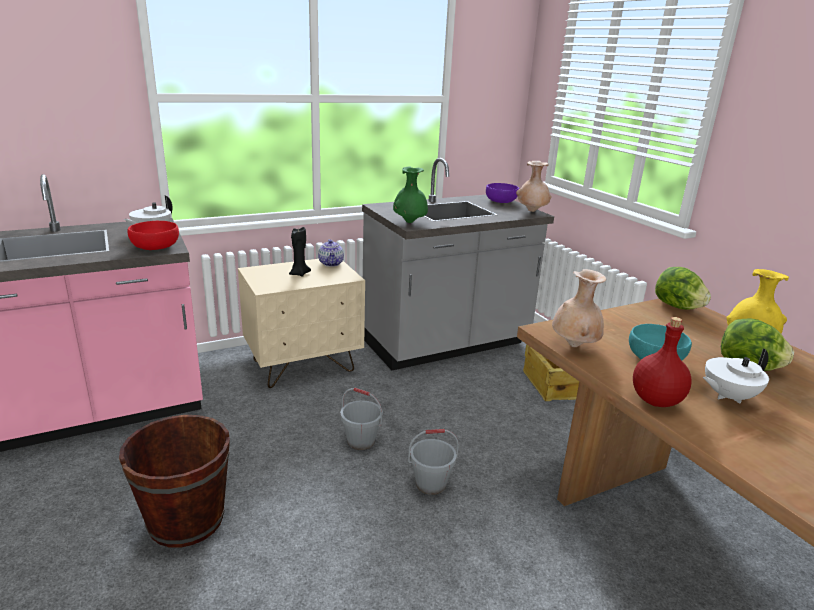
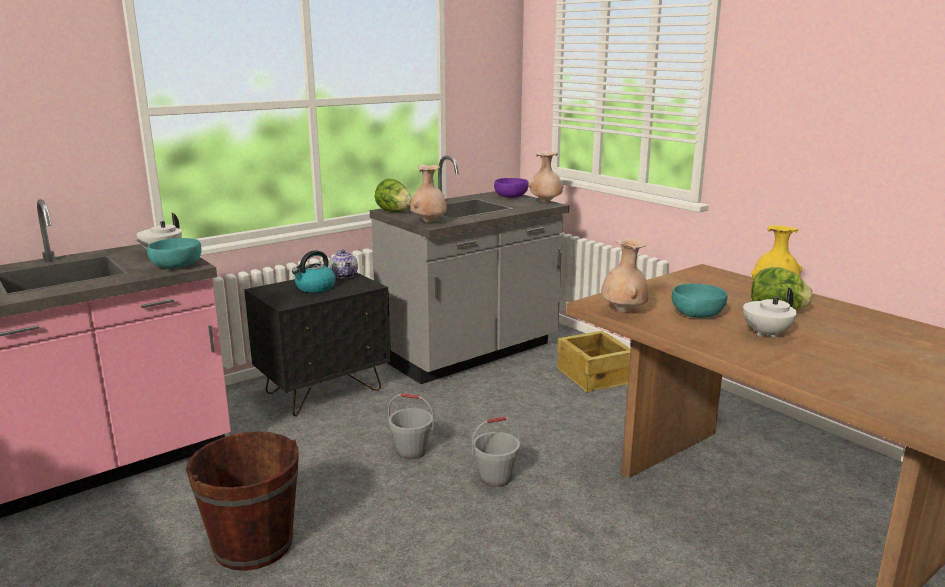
camera: 10 degrees left, 5 degrees down
red bowl [127,221,179,250] -> turquoise bowl [147,238,201,269]
beige nightstand [238,259,365,388] -> black nightstand [244,272,391,417]
black candle [289,227,311,276] -> kettle [292,250,336,293]
green vase [393,167,428,223] -> beige vase [410,165,447,223]
red bottle [633,317,692,407] -> none
lettuce [655,267,711,310] -> lettuce moved to [375,179,412,212]

